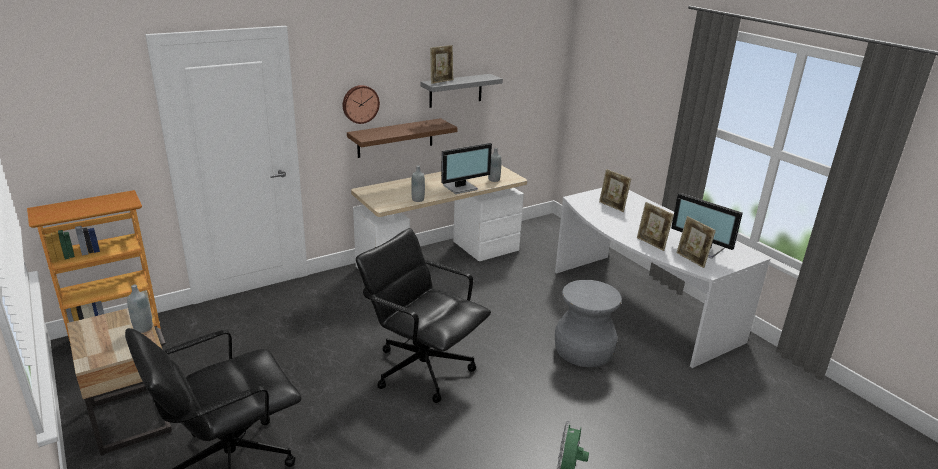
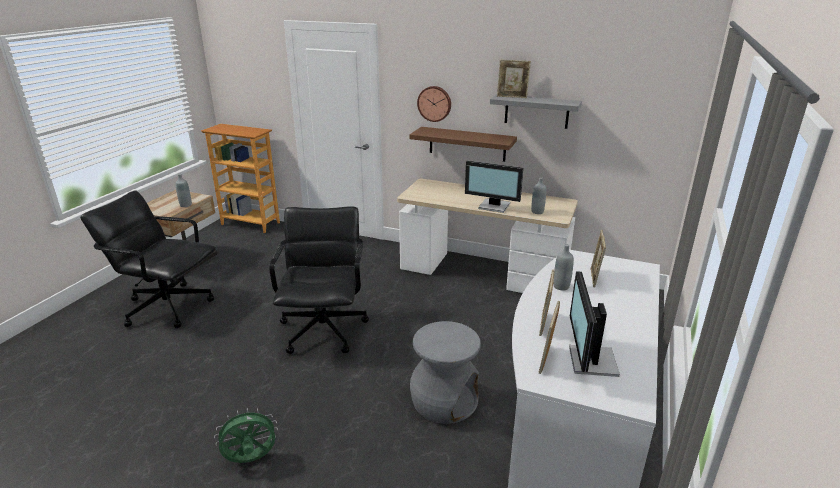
camera: 55 degrees right, 0 degrees up
grey bottle [411,165,425,202] -> grey bottle moved to [553,244,574,291]

